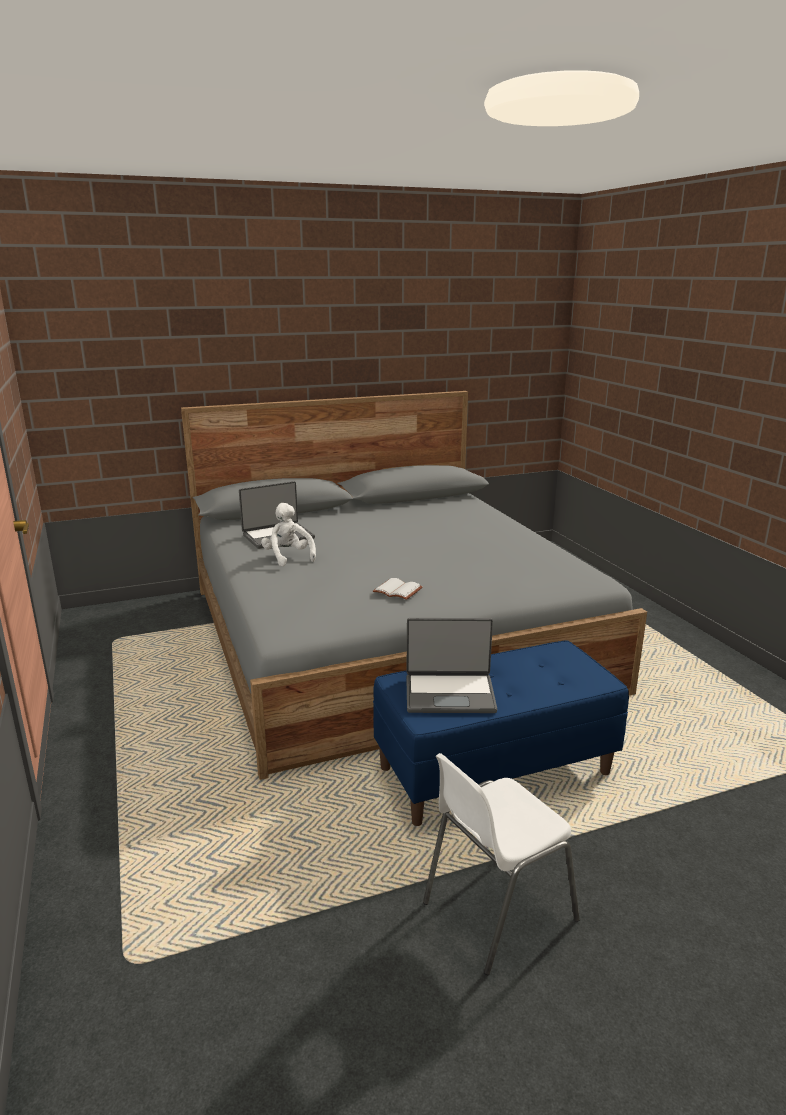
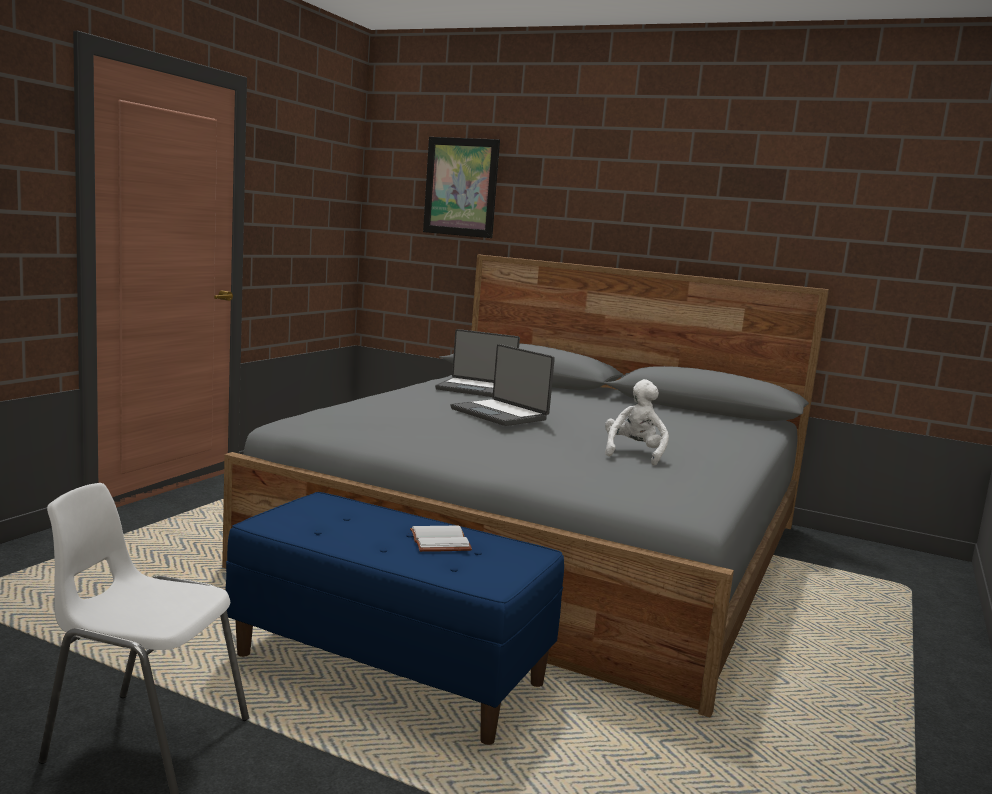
camera: 45 degrees right, 10 degrees down
white plush toy [261,503,316,566] -> white plush toy moved to [605,379,669,466]
white book [373,578,422,600] -> white book moved to [410,525,472,552]
laptop [407,618,497,713] -> laptop moved to [451,344,555,426]
none -> picture [423,137,500,238]

